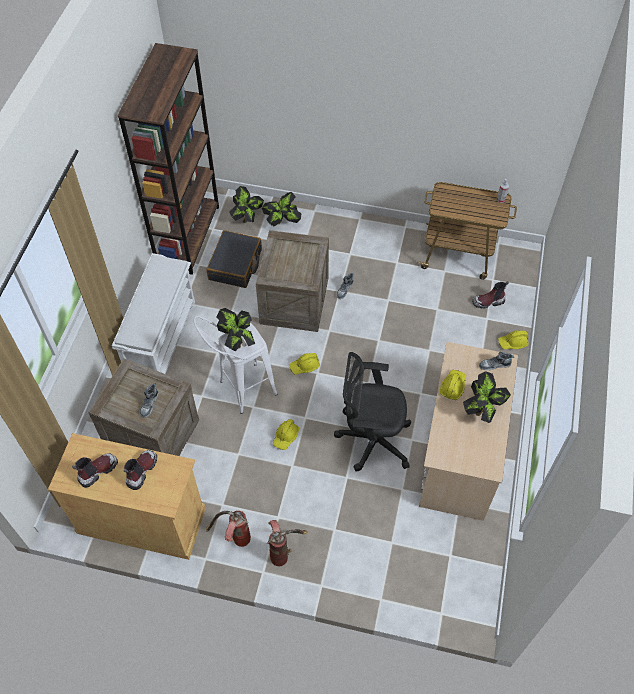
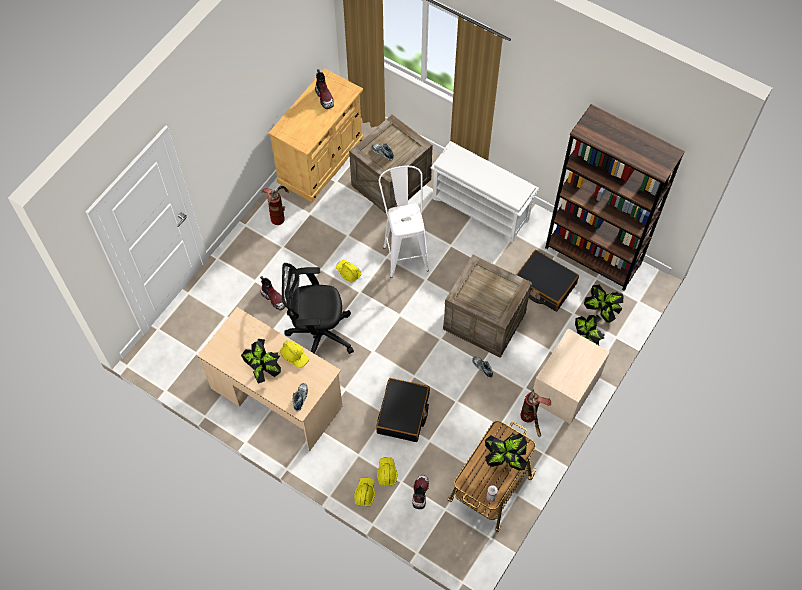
camera: 110 degrees right, 5 degrees up
boot [124,450,157,490] -> boot moved to [260,276,286,310]
potted plant [216,308,256,351] -> potted plant moved to [485,433,528,471]
fire extinguisher [267,520,308,566] -> fire extinguisher moved to [520,389,551,437]
yellow hard hat [289,353,320,375] -> yellow hard hat moved to [377,457,397,486]
black office chair [334,352,411,471] -> black office chair turned 120 degrees counterclockwise [282,263,354,354]
none -> black suitcase [376,378,430,442]
none -> beige nightstand [533,329,610,424]

